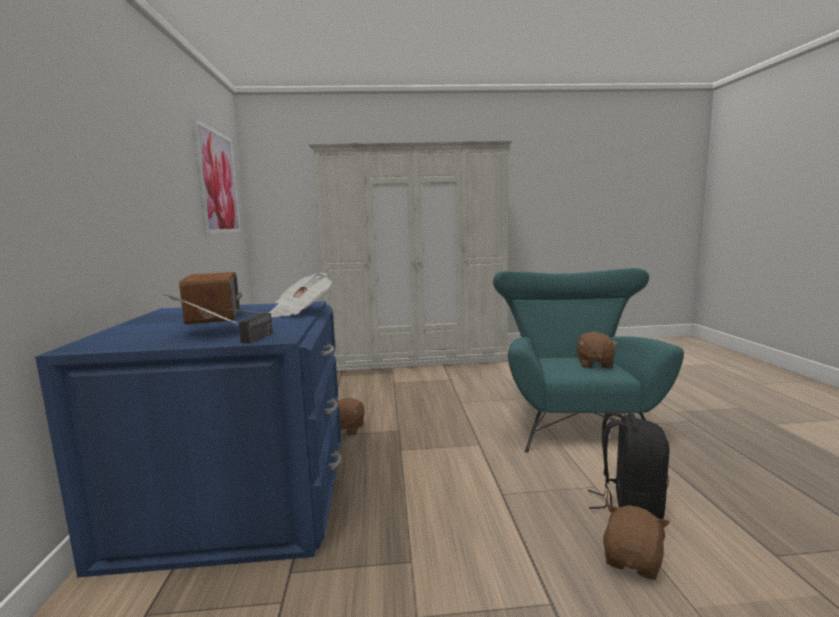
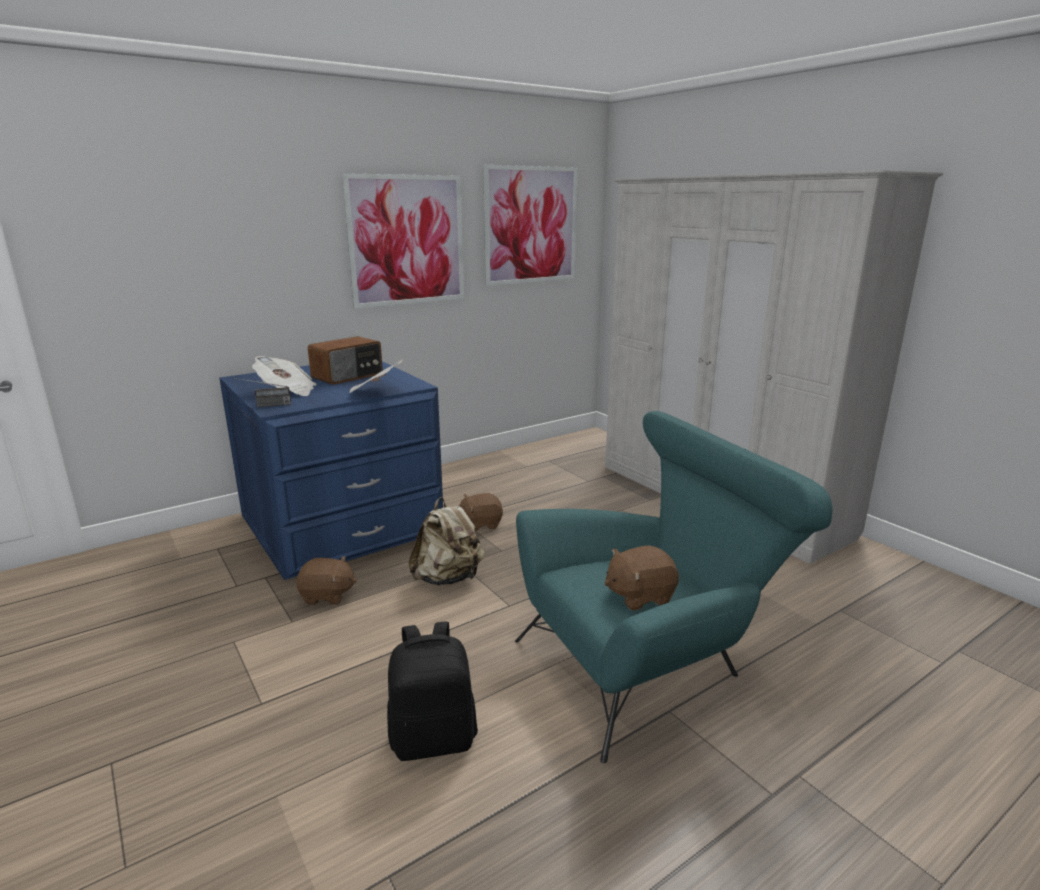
camera: 60 degrees right, 10 degrees up
brown plush toy [603,504,670,580] -> brown plush toy moved to [296,556,357,605]
none -> picture [342,173,464,309]
none -> beige backpack [408,497,485,585]

